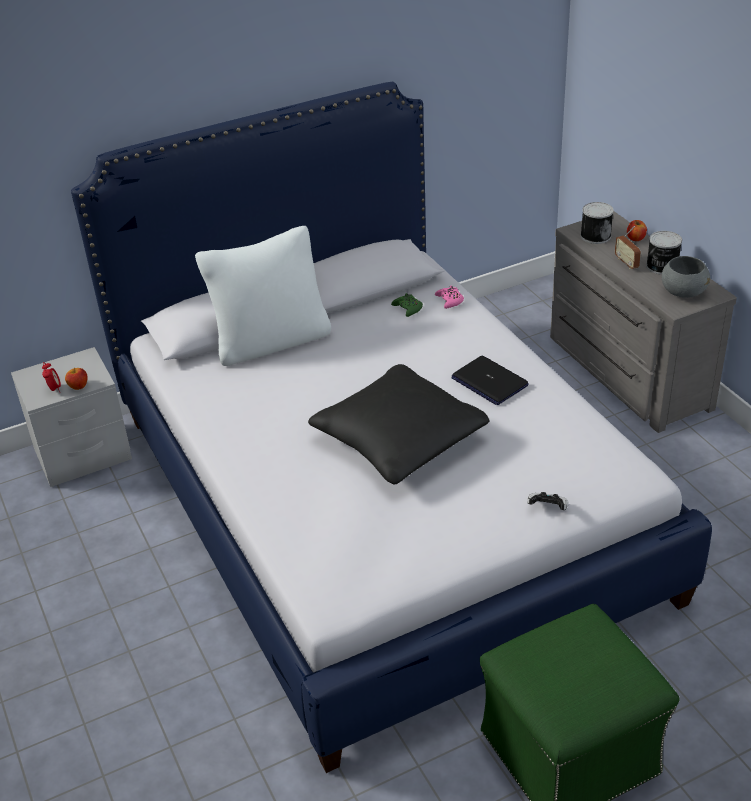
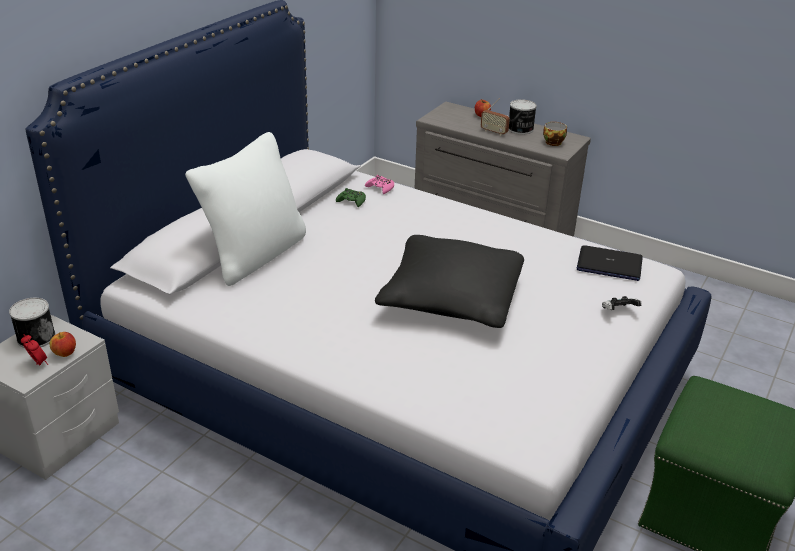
camera: 35 degrees left, 5 degrees down
laptop [451,356,529,405] -> laptop moved to [577,245,643,281]
can [581,202,614,244] -> can moved to [9,298,56,348]
grey bowl [662,256,710,298] -> cup [543,122,567,146]

